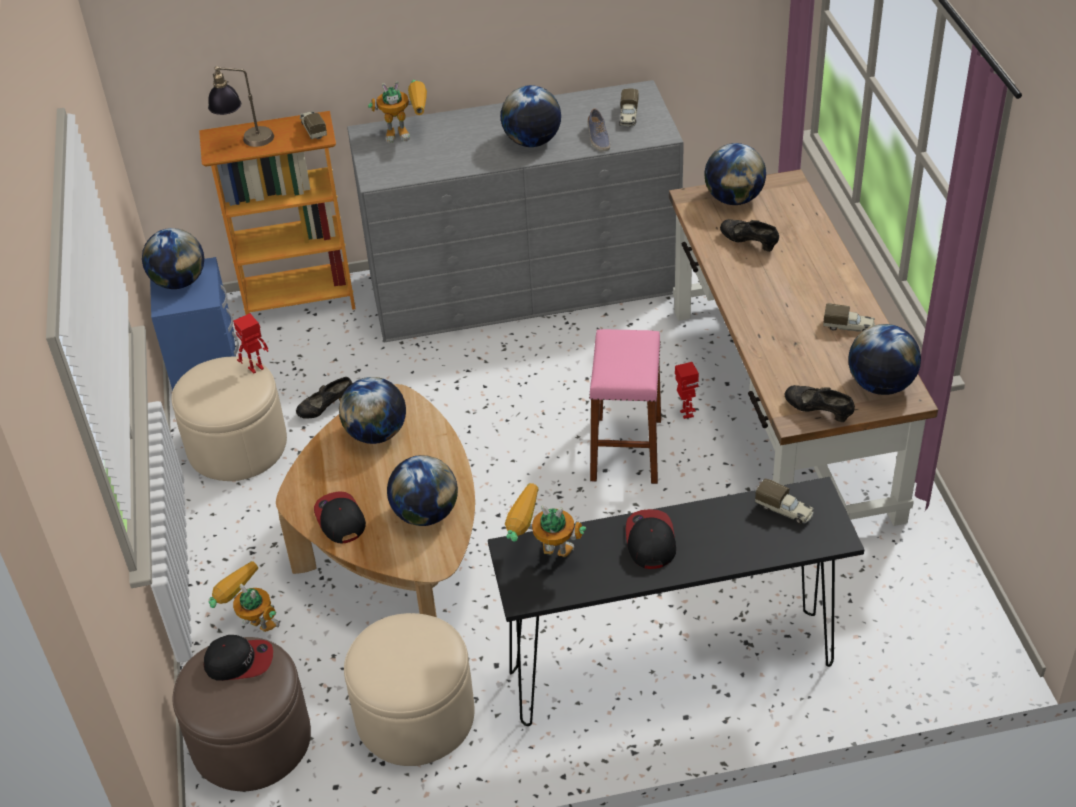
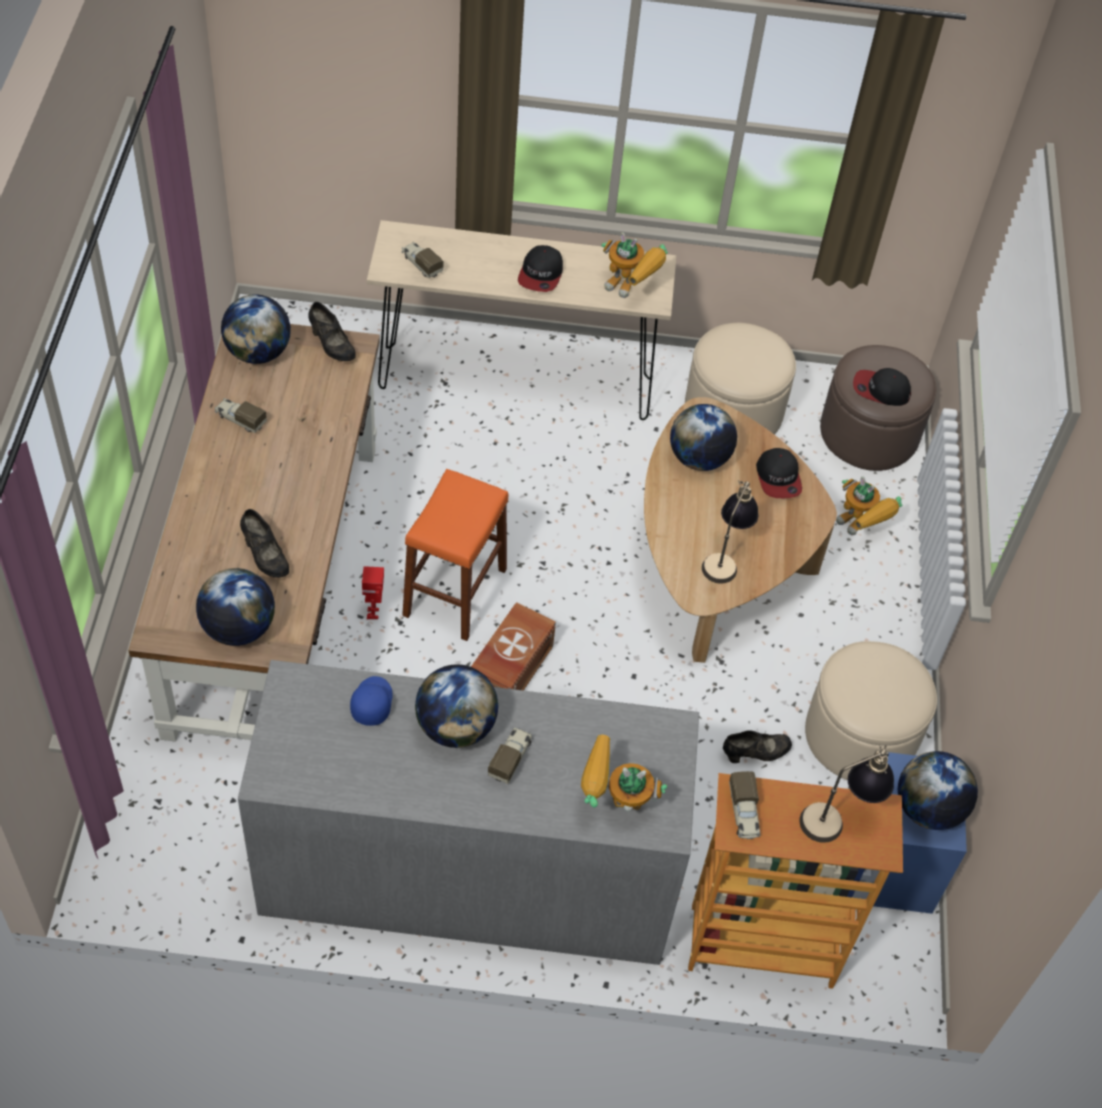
camera: 170 degrees left, 10 degrees up
toy robot [233,313,268,373] -> none
globe [339,377,406,444] -> table lamp [702,480,758,584]
black console table [488,477,865,726] -> beige console table [367,220,676,420]
shoe [588,108,610,151] -> blue cap [350,676,393,726]
pink stool [589,329,661,484] -> orange stool [402,469,509,641]
toy truck [619,88,639,127] -> toy truck moved to [488,727,532,784]
none -> brown storage box [471,602,556,691]

